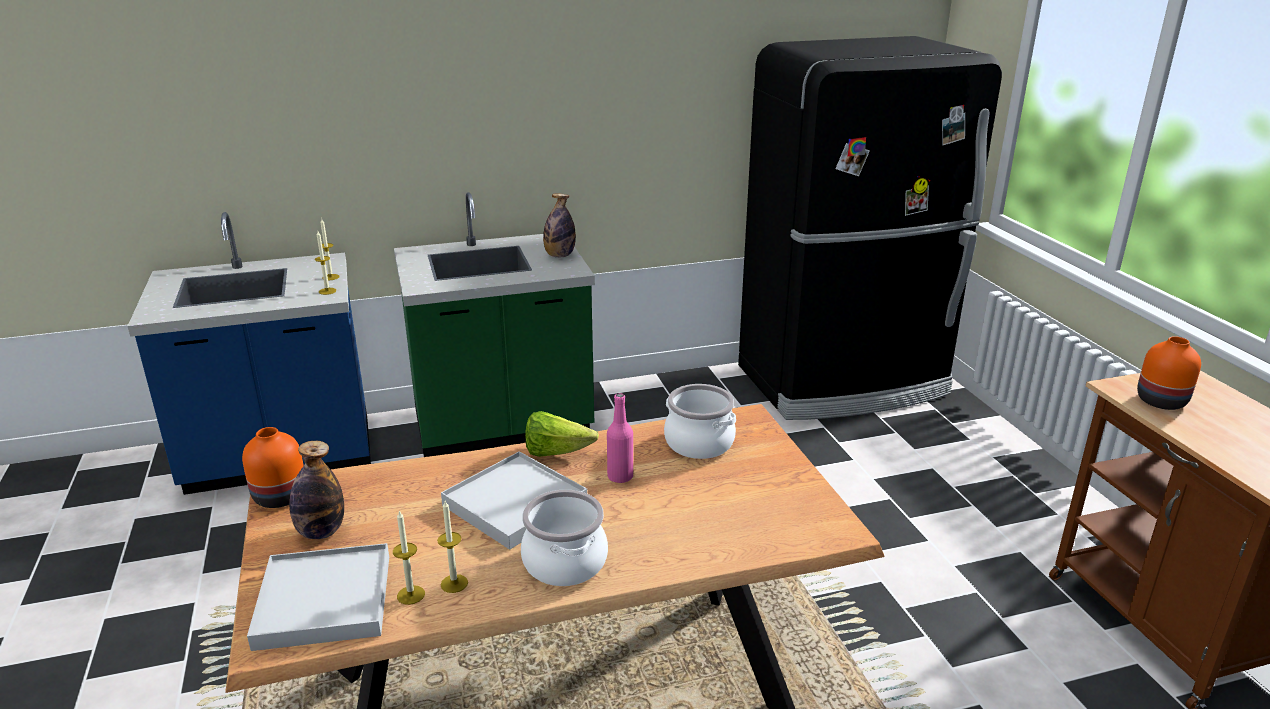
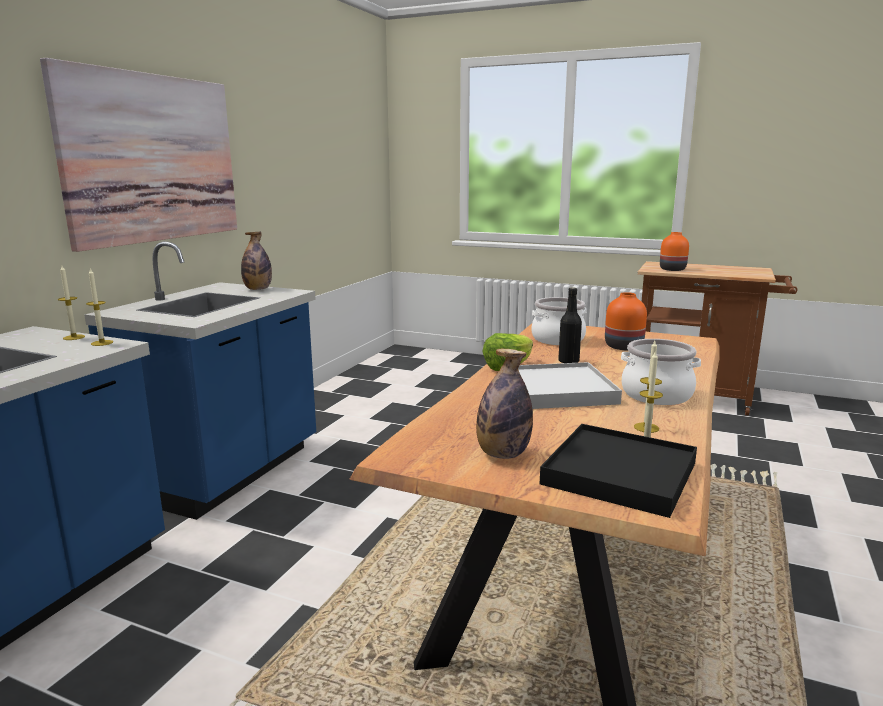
camera: 50 degrees left, 10 degrees down
orange vase [242,427,304,508] -> orange vase moved to [605,292,647,350]
white tray [247,543,389,651] -> black tray [540,424,697,518]
green counter [394,192,595,457] -> blue counter [84,241,316,520]
pink bottle [607,393,633,483] -> black bottle [558,288,582,363]
black fridge [738,36,1002,420] -> none
none -> picture [40,58,237,252]

